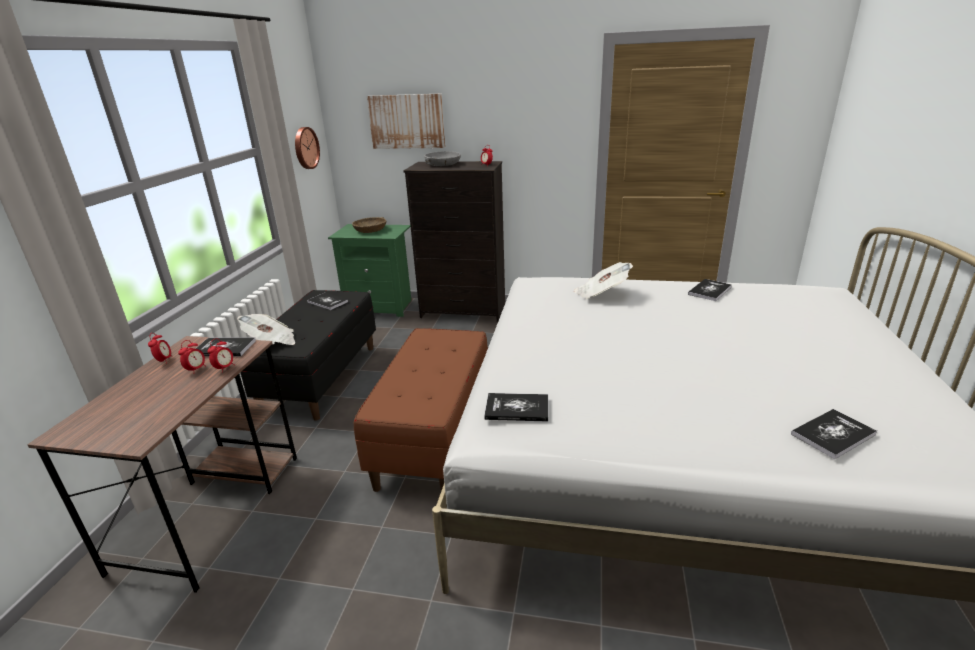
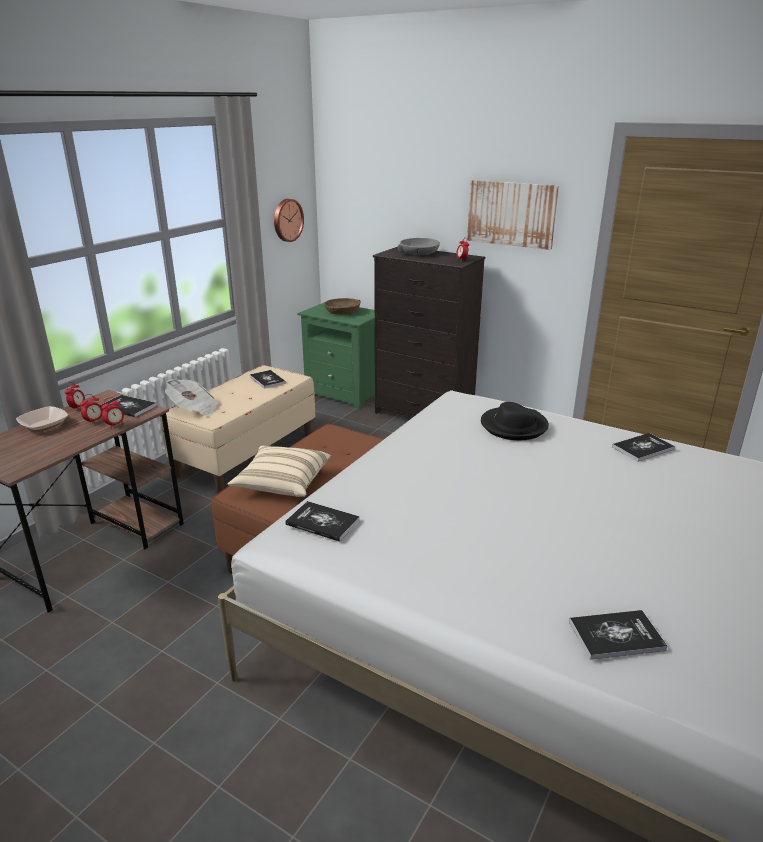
camera: 20 degrees right, 0 degrees up
black bench [240,290,376,421] -> beige bench [160,365,315,493]
picture [367,94,445,149] -> picture moved to [467,180,559,250]
newspaper [574,262,633,299] -> black hat [481,402,549,440]
none -> bowl [16,406,68,432]
none -> beige pillow [228,446,331,497]

